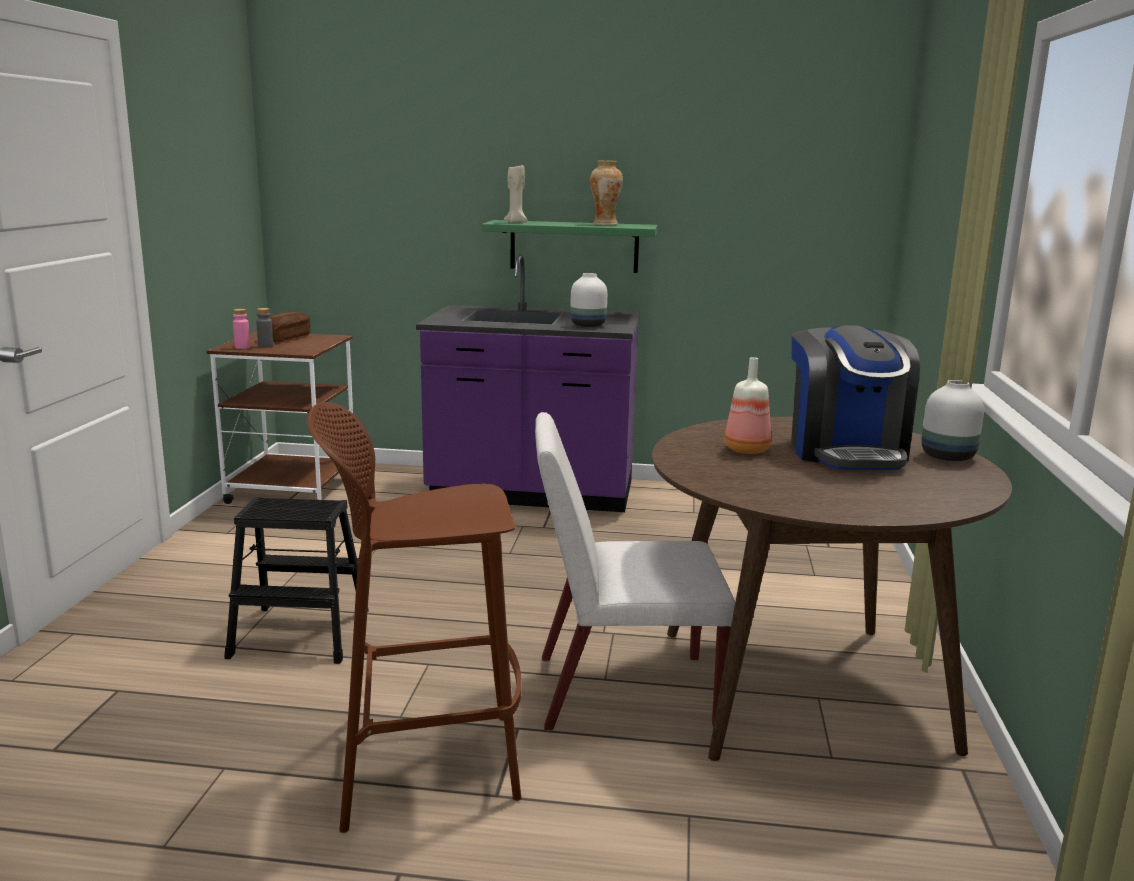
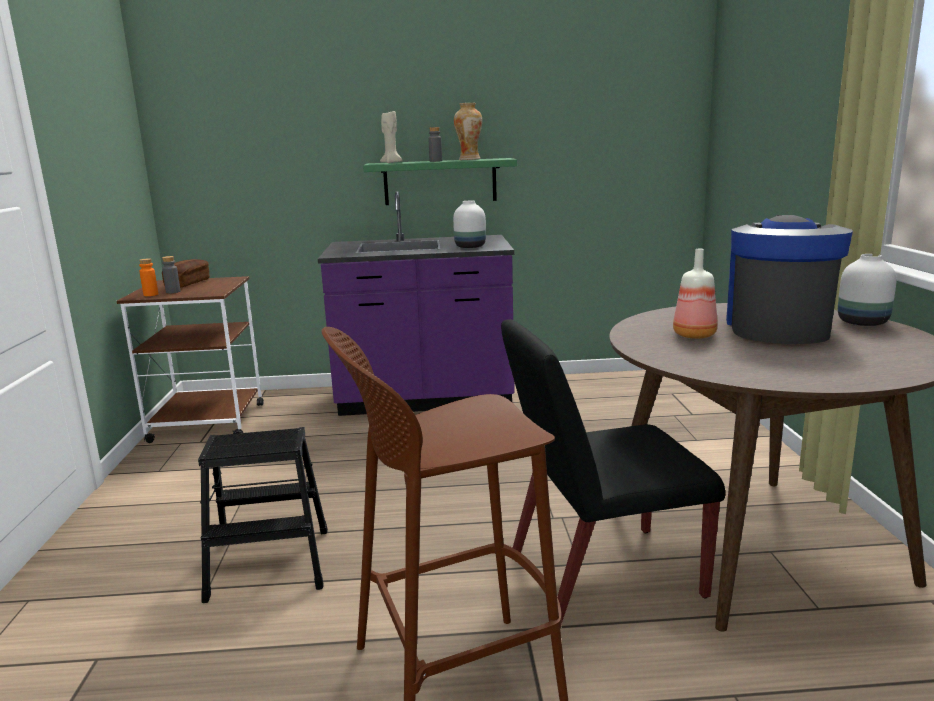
camera: 10 degrees left, 0 degrees up
pink bottle [233,309,250,349] -> orange bottle [139,258,158,296]
white chair [535,412,735,731] -> black chair [501,319,725,621]
coffee machine [791,325,920,470] -> coffee machine turned 150 degrees counterclockwise [726,215,853,344]
none -> grey bottle [428,127,442,162]

